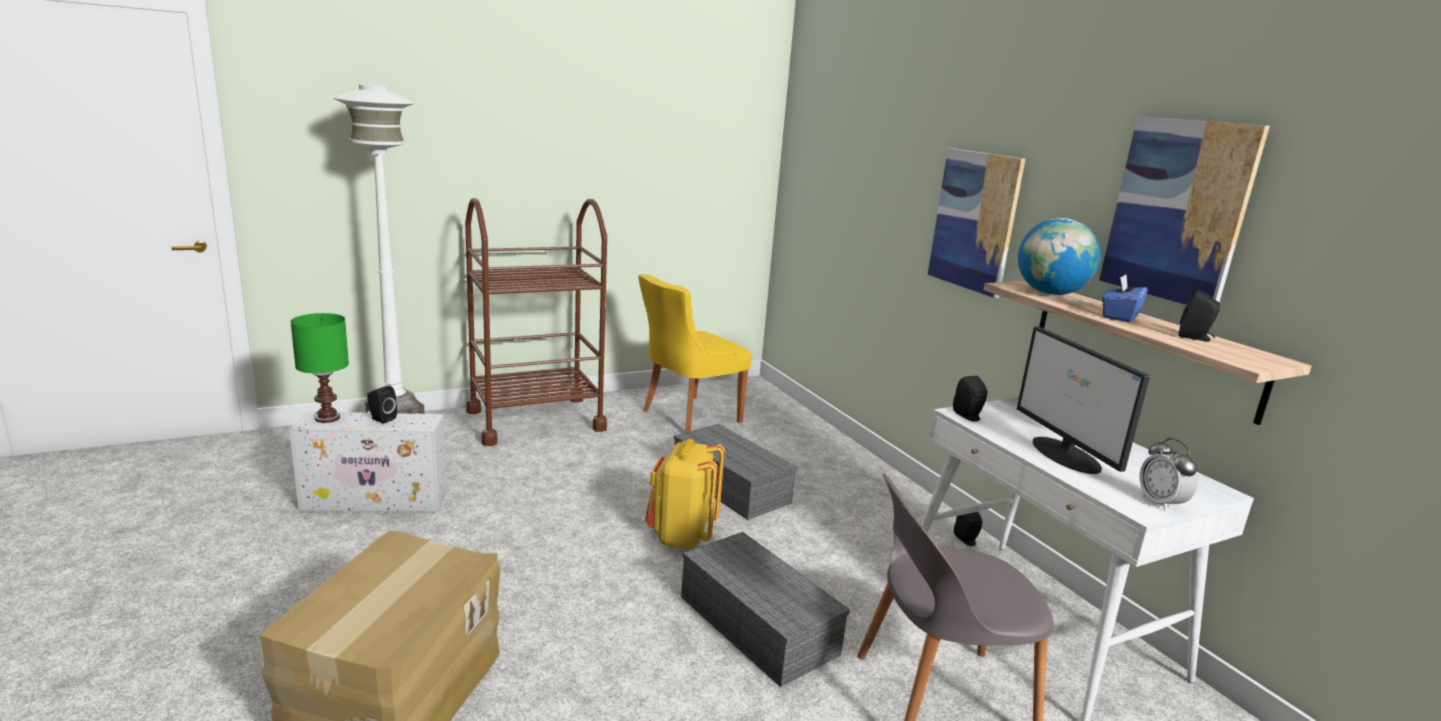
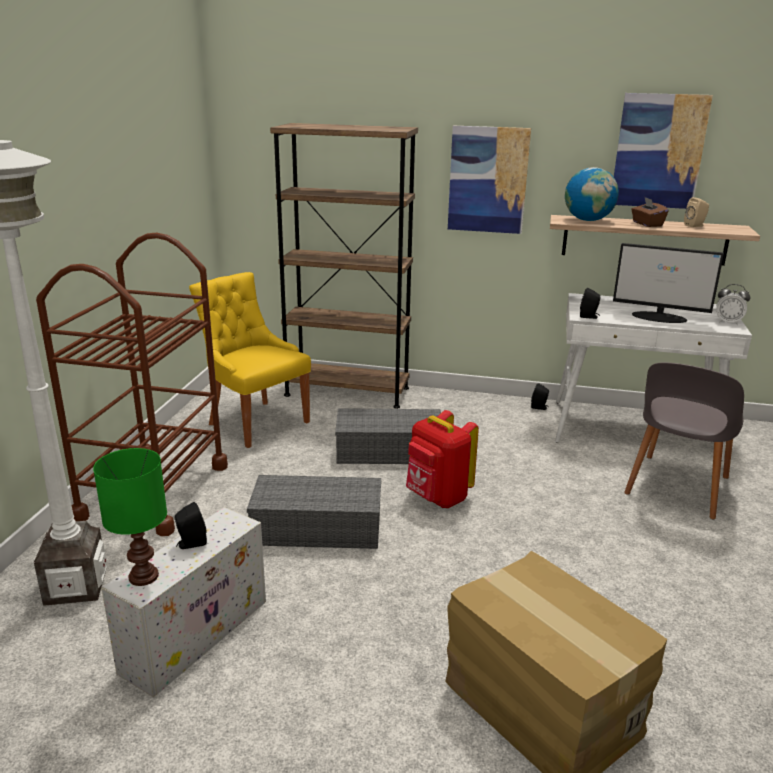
camera: 50 degrees left, 5 degrees up
yellow chair [638,274,752,432] -> yellow chair turned 135 degrees clockwise [189,272,311,448]
yellow backpack [645,439,725,549] -> red backpack [406,410,479,508]
grey storage box [681,532,850,687] -> grey storage box moved to [247,475,381,549]
blue tissue box [1102,275,1147,322] -> brown tissue box [631,197,669,227]
black speaker [1178,289,1220,342] -> beige speaker [684,197,709,227]
none -> brown bookcase [270,123,418,409]

